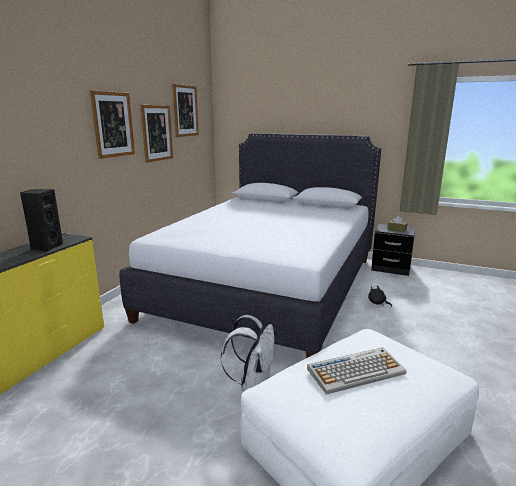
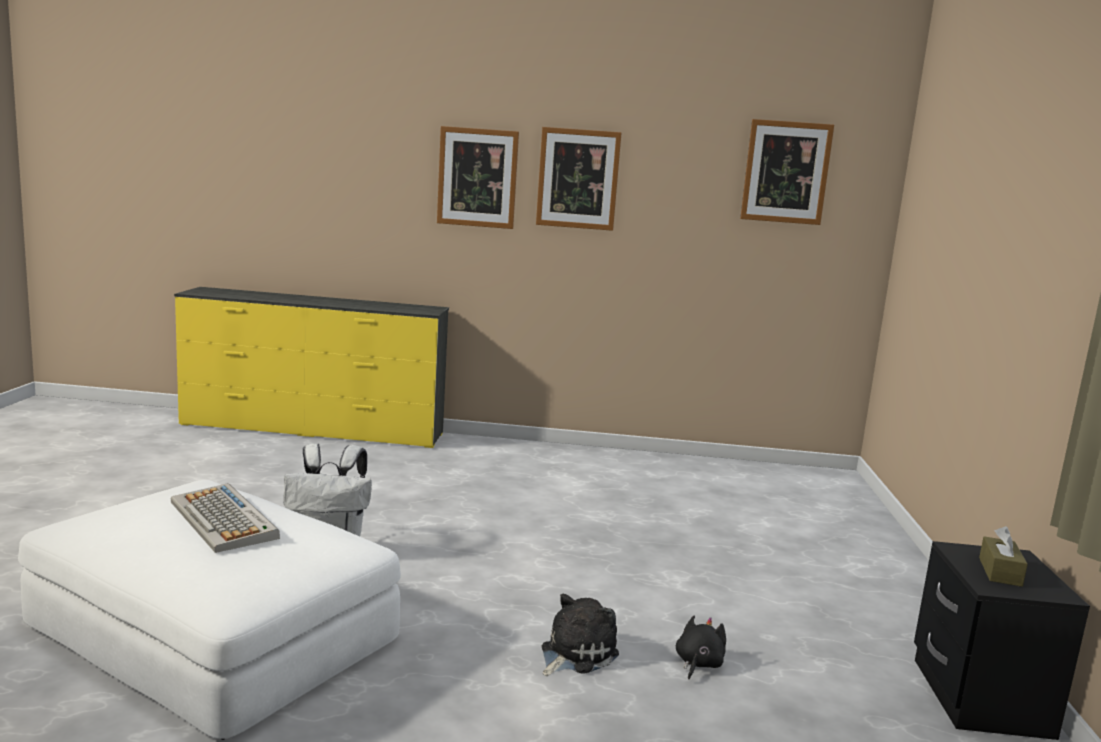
camera: 70 degrees right, 5 degrees down
black speaker [20,189,63,252] -> none
white bed [119,133,381,358] -> none
picture [141,105,173,163] -> picture moved to [437,126,519,229]
none -> plush toy [541,594,619,676]

